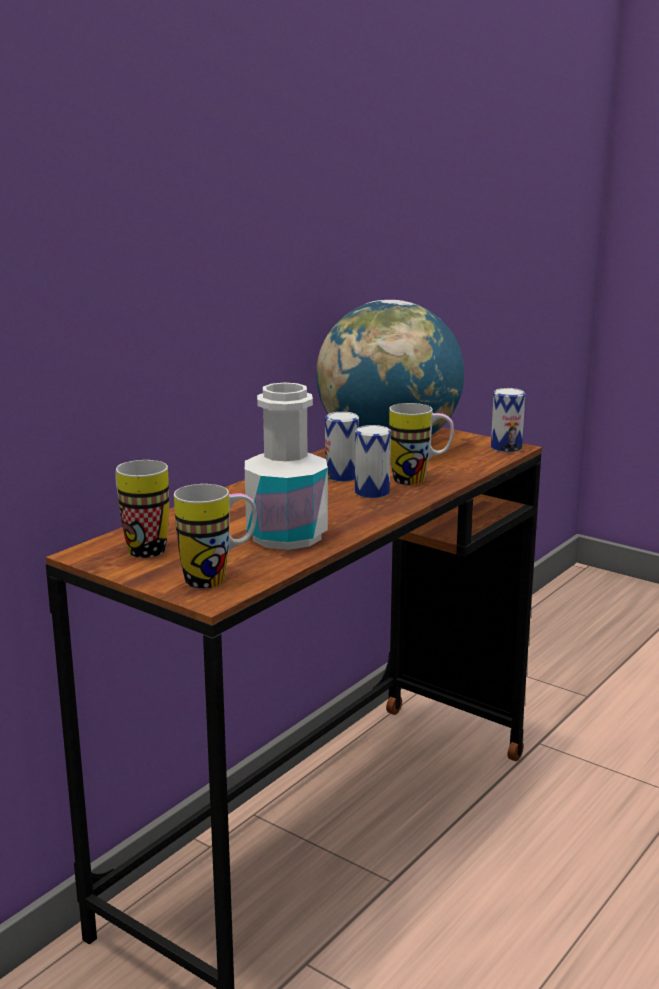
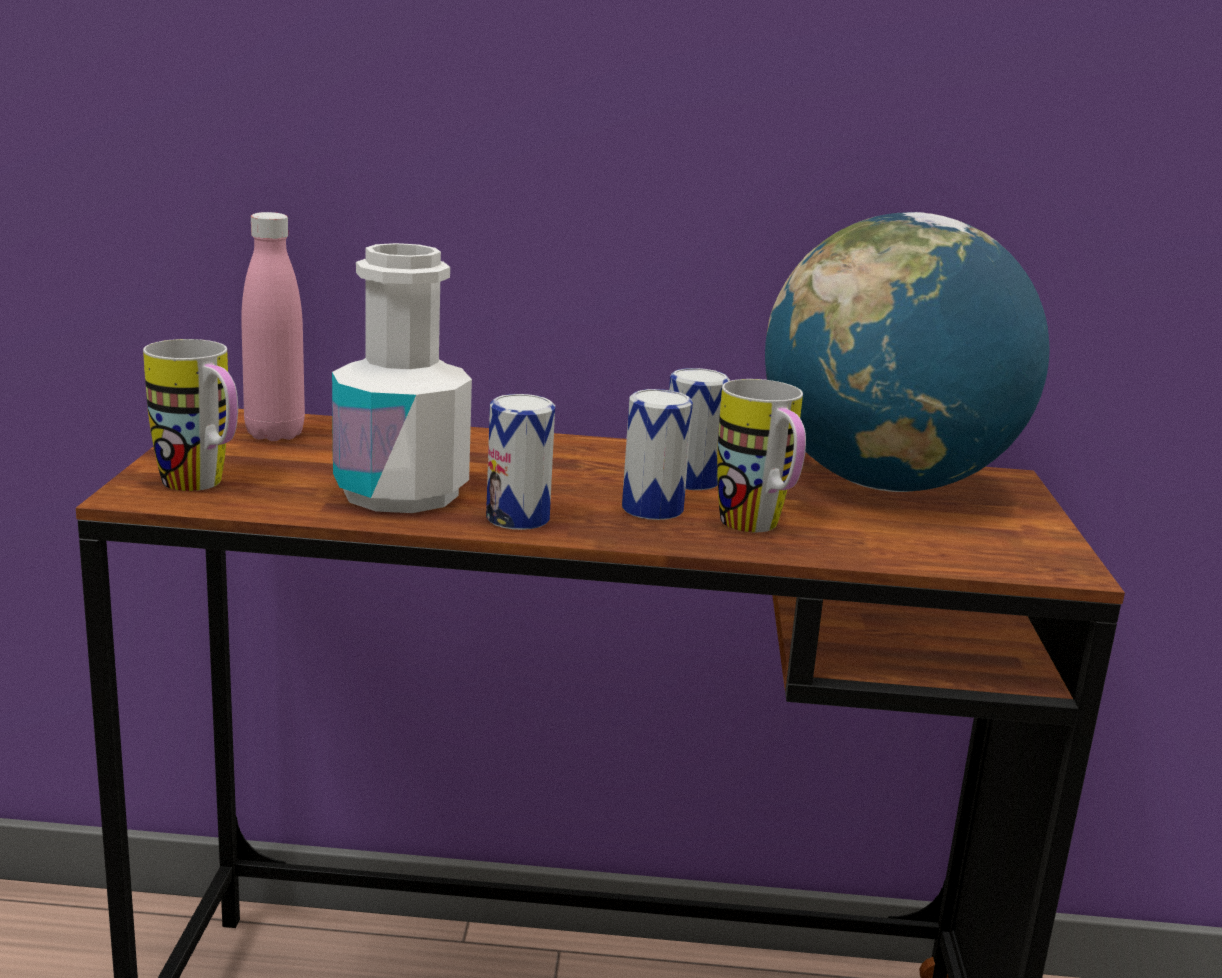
camera: 55 degrees right, 0 degrees up
mug [115,460,169,558] -> pink bottle [241,212,305,441]
can [491,388,525,453] -> can moved to [486,394,555,530]

